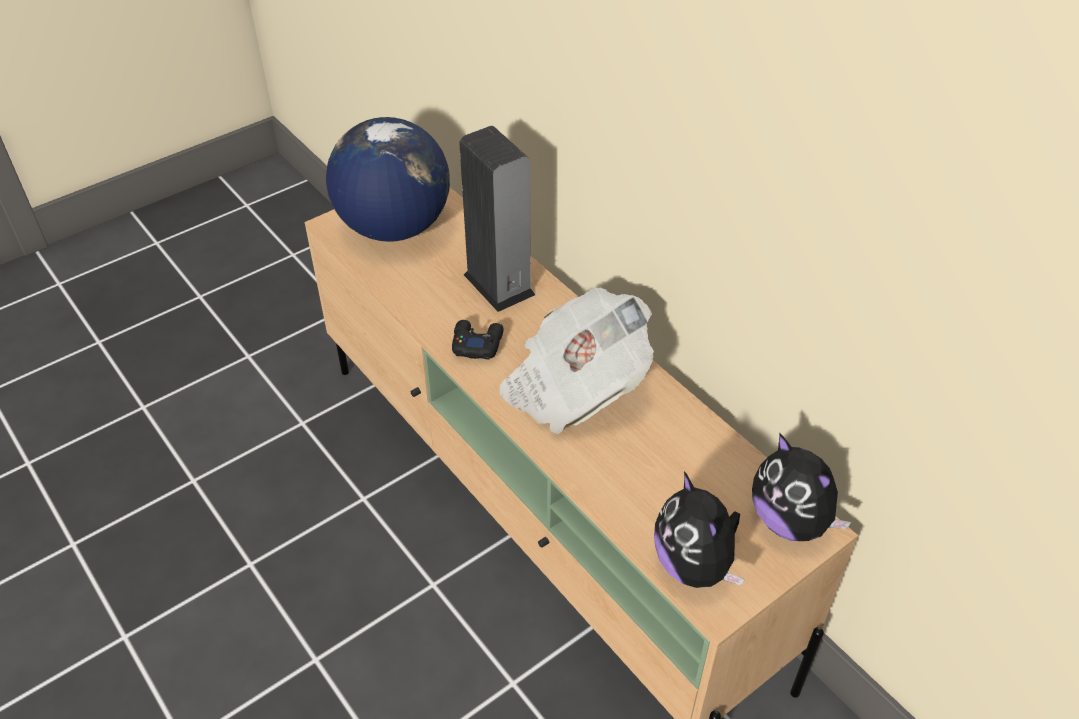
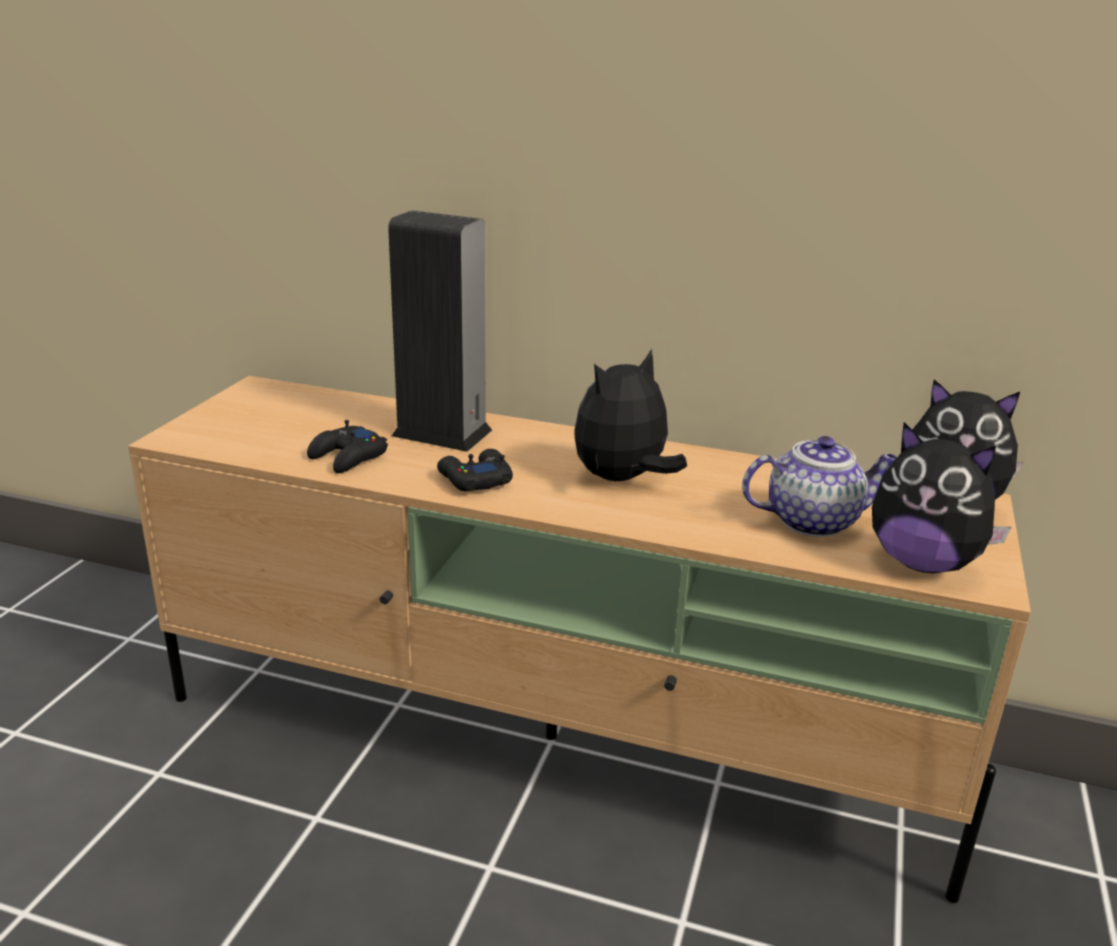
camera: 35 degrees left, 20 degrees down
globe [326,117,450,242] -> none
newspaper [499,287,654,434] -> plush toy [574,349,687,481]
none -> black game controller [307,420,388,473]
none -> teapot [742,436,897,537]

